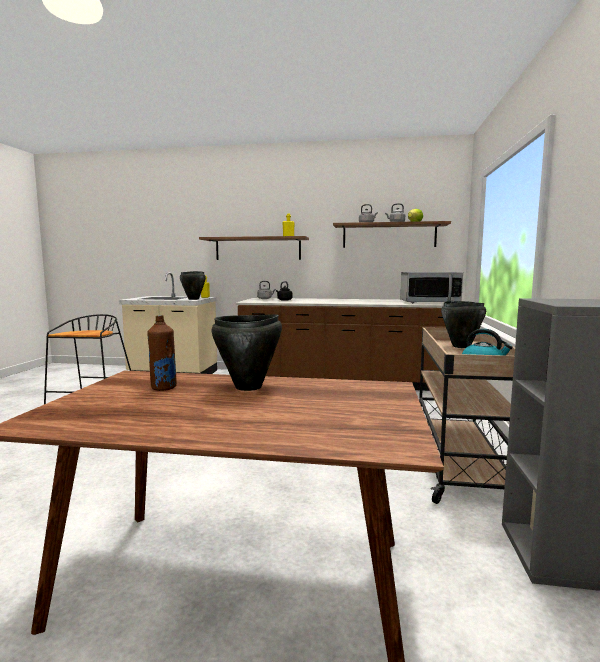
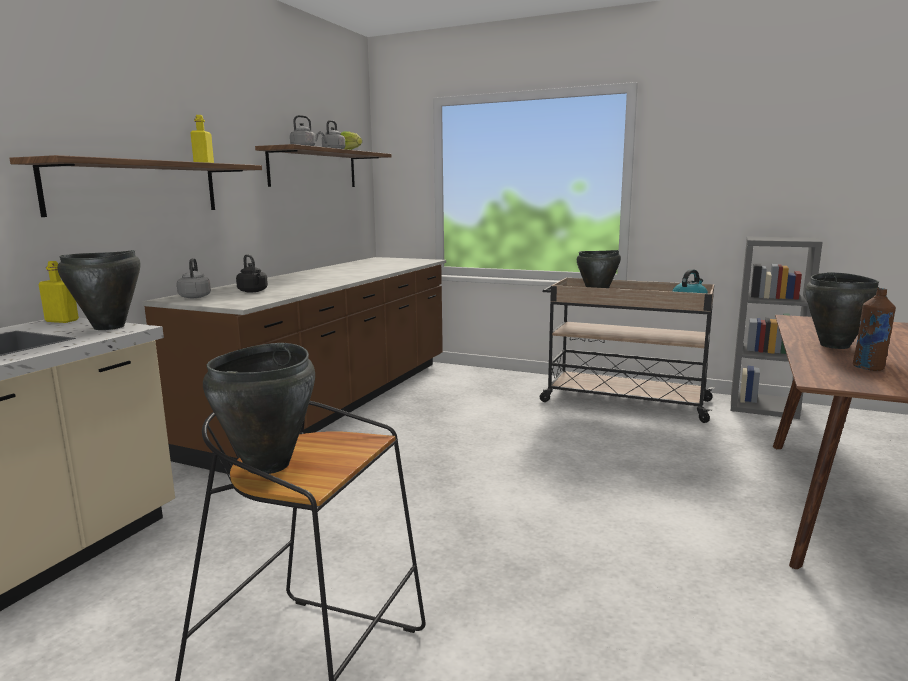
camera: 75 degrees left, 5 degrees up
microwave [400,272,463,304] -> none
none -> black cooking pot [203,343,315,474]

